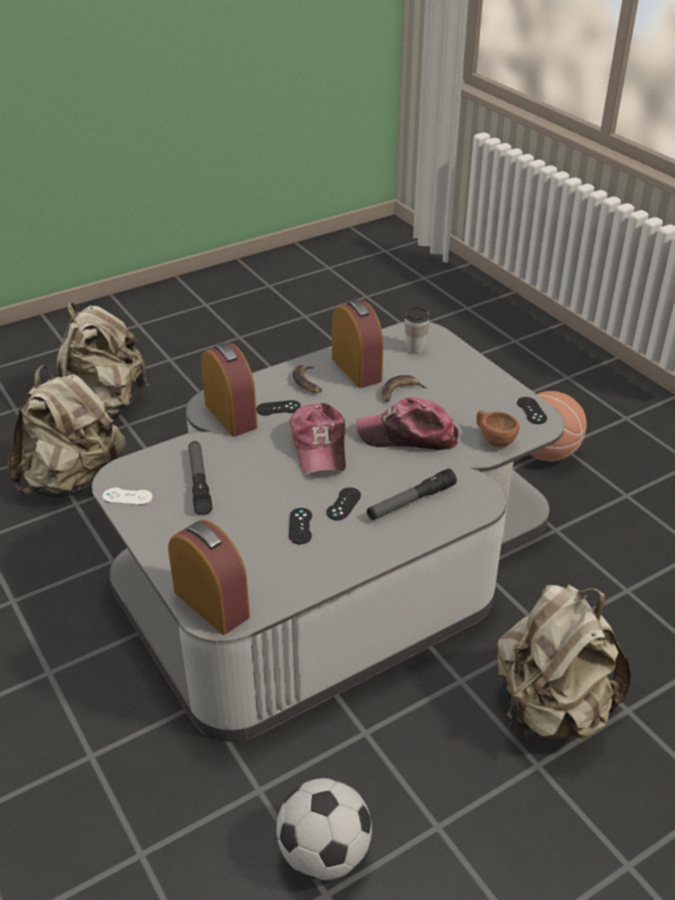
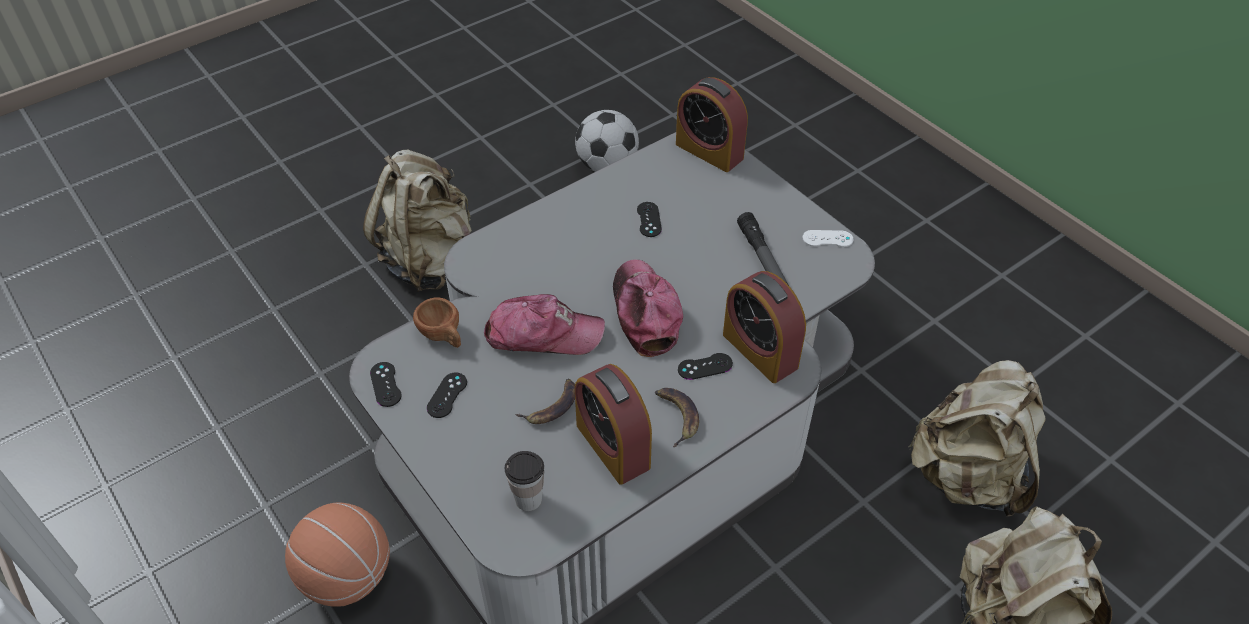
camera: 175 degrees right, 10 degrees up
black game controller [326,487,361,520] -> black game controller moved to [427,373,467,418]
flashlight [367,468,457,520] -> none

